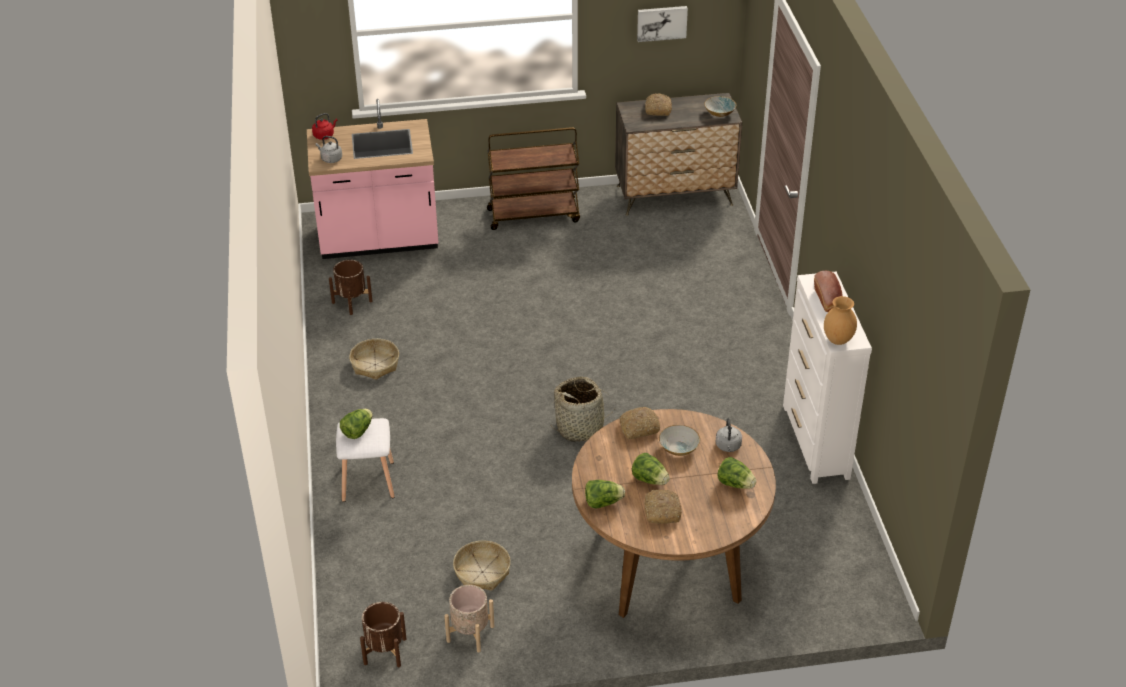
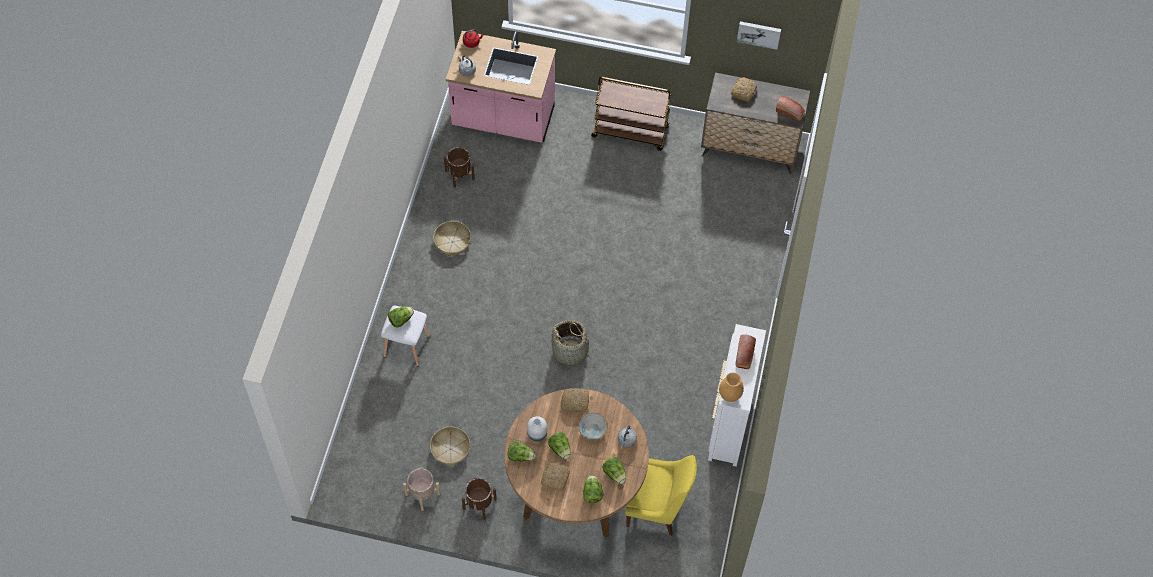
camera: 20 degrees right, 20 degrees up
brown planter [360,602,406,667] -> brown planter moved to [462,478,497,520]
bowl [704,96,736,117] -> bread [776,96,805,120]
none -> white vase [527,416,547,441]
none -> lettuce [583,475,603,503]
none -> yellow chair [625,455,697,536]

